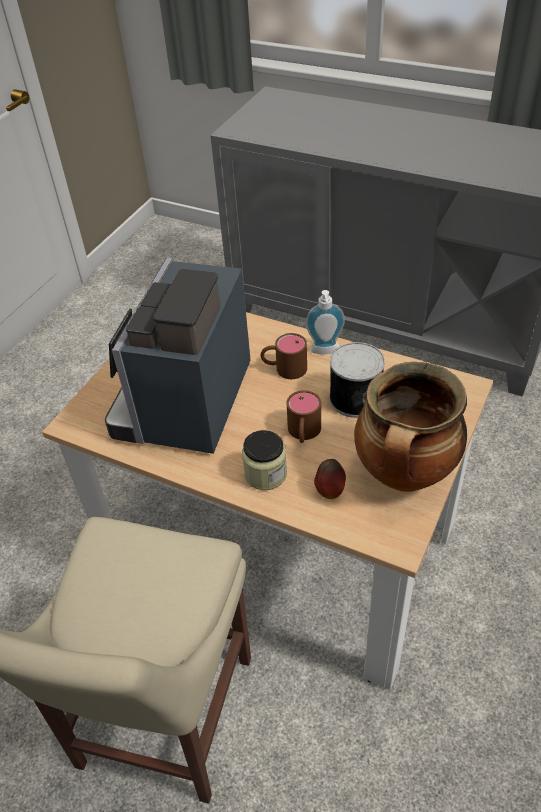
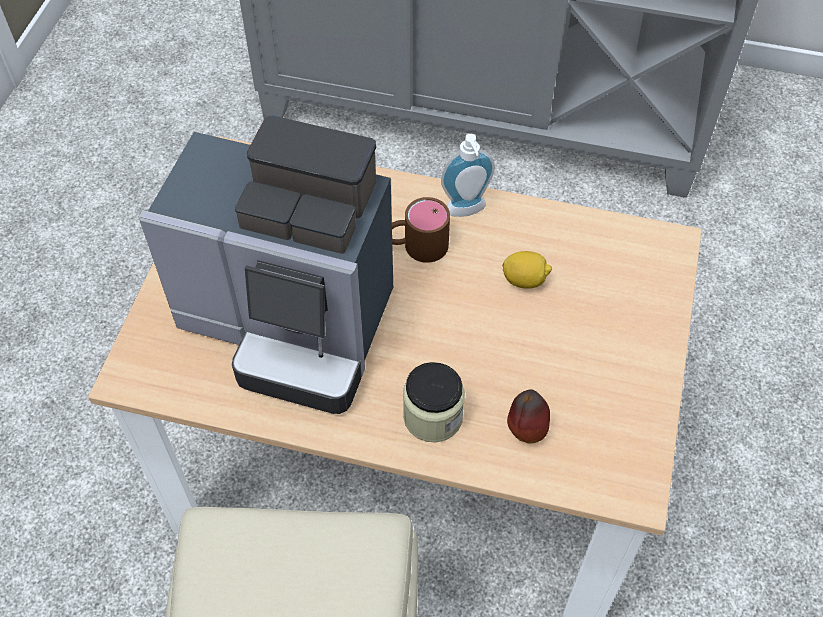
camera: 15 degrees left, 10 degrees up
coffee machine [105,257,251,454] -> coffee machine turned 75 degrees counterclockwise [138,116,393,414]
brown mug [287,390,321,443] -> none
can [330,342,385,418] -> lemon [502,251,552,289]
cooking pot [354,362,467,492] -> none

